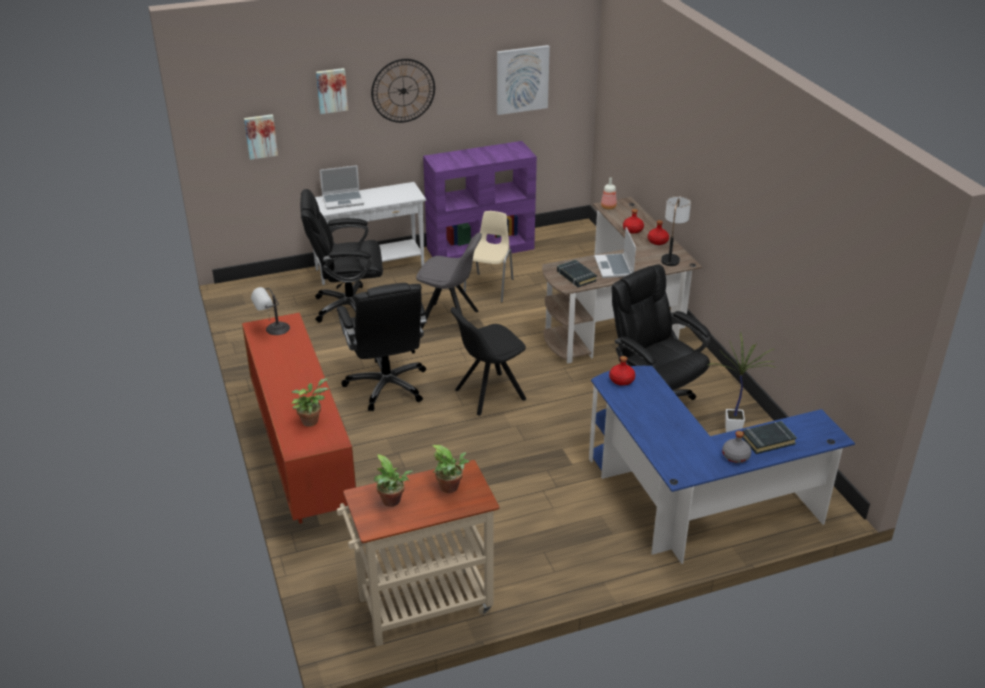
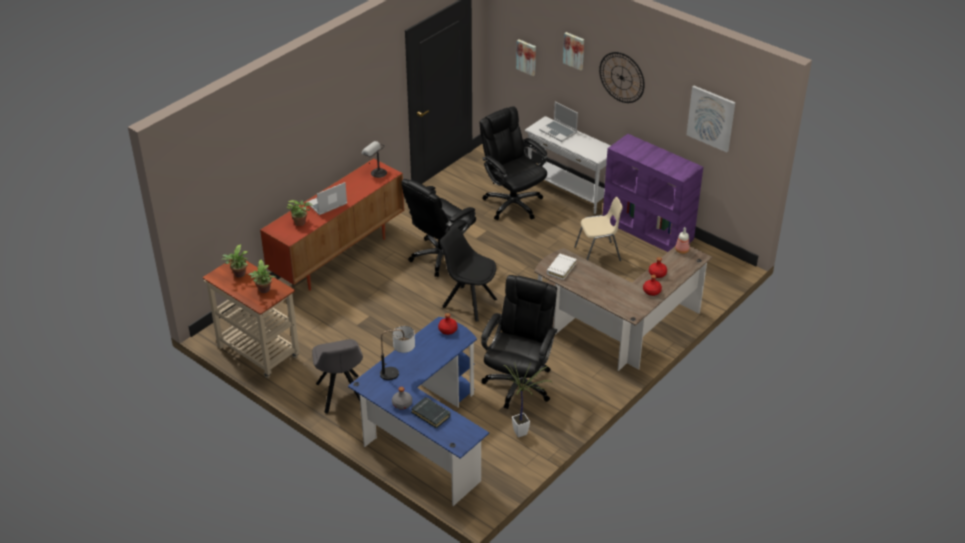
camera: 60 degrees right, 5 degrees up
grey chair [416,232,482,329] -> grey chair moved to [312,339,363,414]
black book [557,260,597,287] -> white book [547,254,577,280]
laptop [594,227,636,278] -> laptop moved to [306,182,347,215]
table lamp [661,196,691,266] -> table lamp moved to [380,326,415,380]

